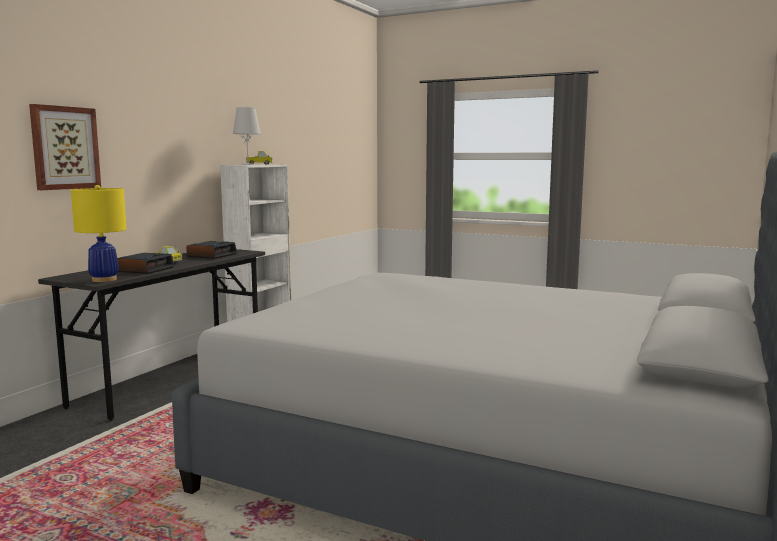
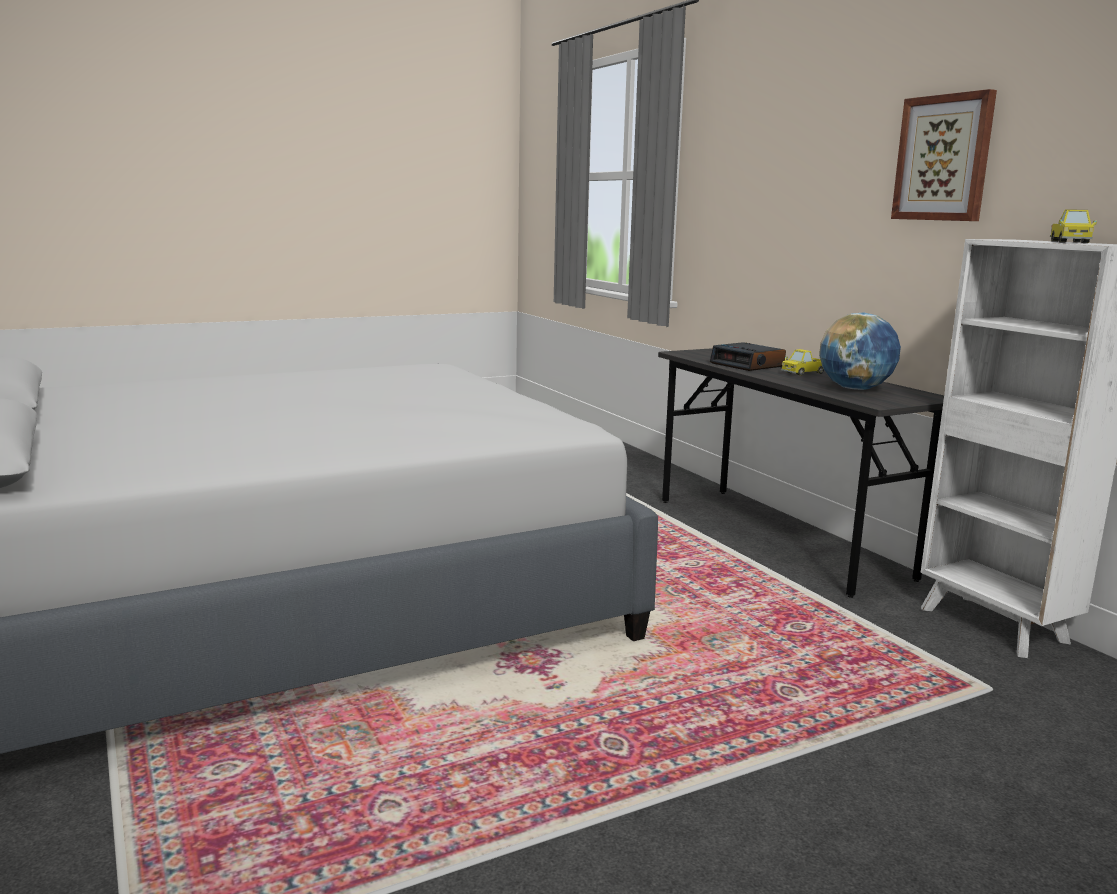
camera: 125 degrees right, 5 degrees up
picture [29,104,101,190] -> picture moved to [891,89,997,221]
yellow table lamp [71,185,126,282] -> none
alarm clock [186,241,237,259] -> globe [819,312,901,390]
white table lamp [233,107,261,165] -> none

